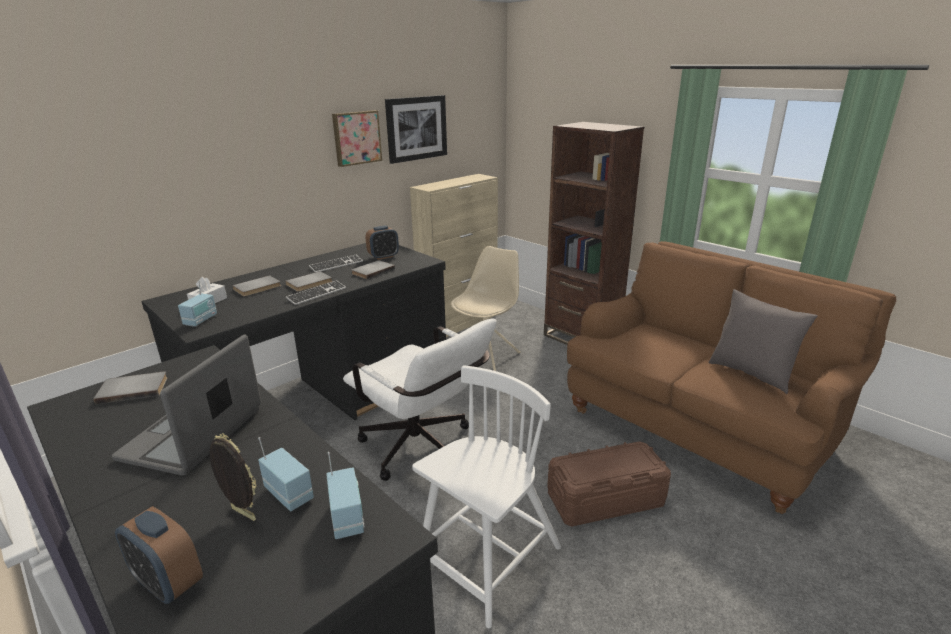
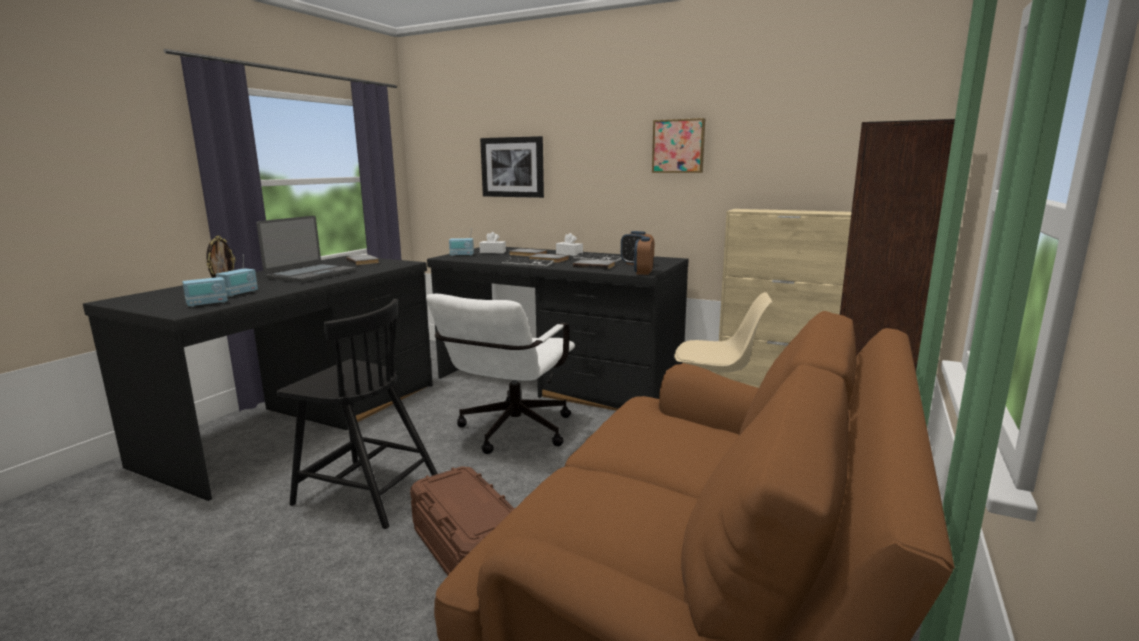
camera: 70 degrees right, 10 degrees down
laptop [112,334,261,476] -> laptop turned 120 degrees clockwise [256,216,356,283]
alarm clock [115,506,203,604] -> alarm clock moved to [634,237,654,275]
picture [385,95,447,164] -> picture moved to [480,136,544,198]
white chair [412,366,561,628] -> black chair [277,299,438,529]
grey pillow [709,289,818,394] -> none
none -> white tissue box [556,233,583,256]

